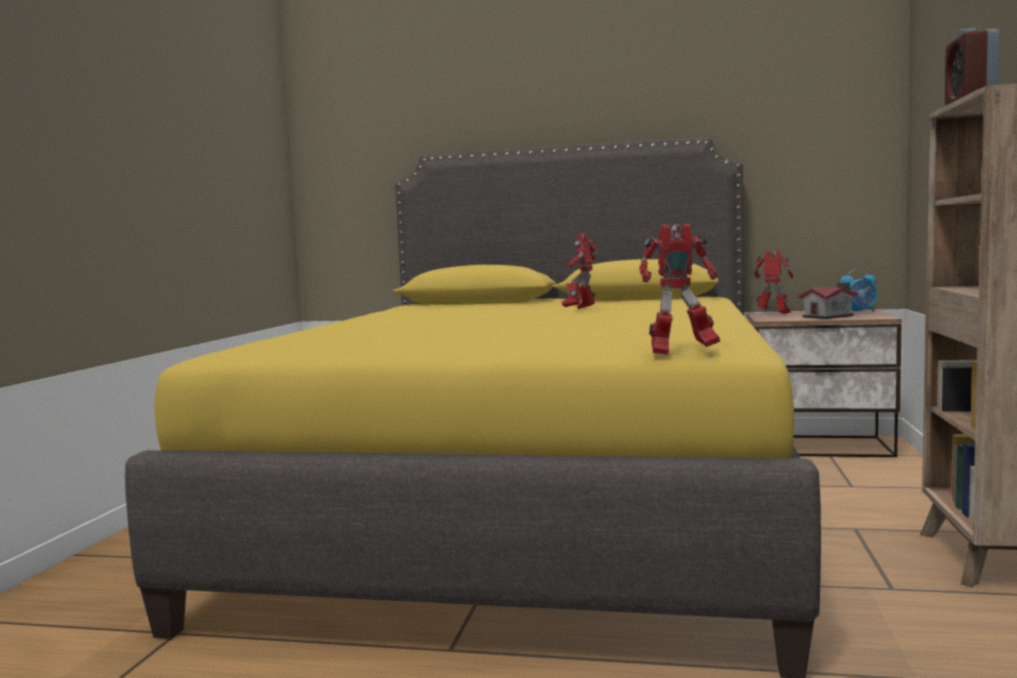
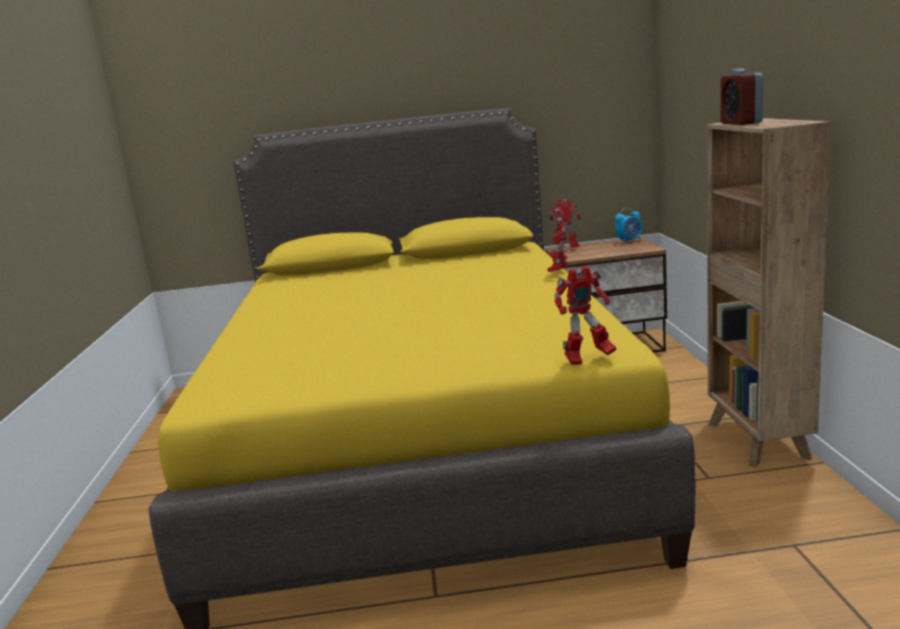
camera: 15 degrees left, 10 degrees up
toy robot [561,233,598,309] -> toy robot moved to [547,207,568,272]
toy house [799,282,858,319] -> none

